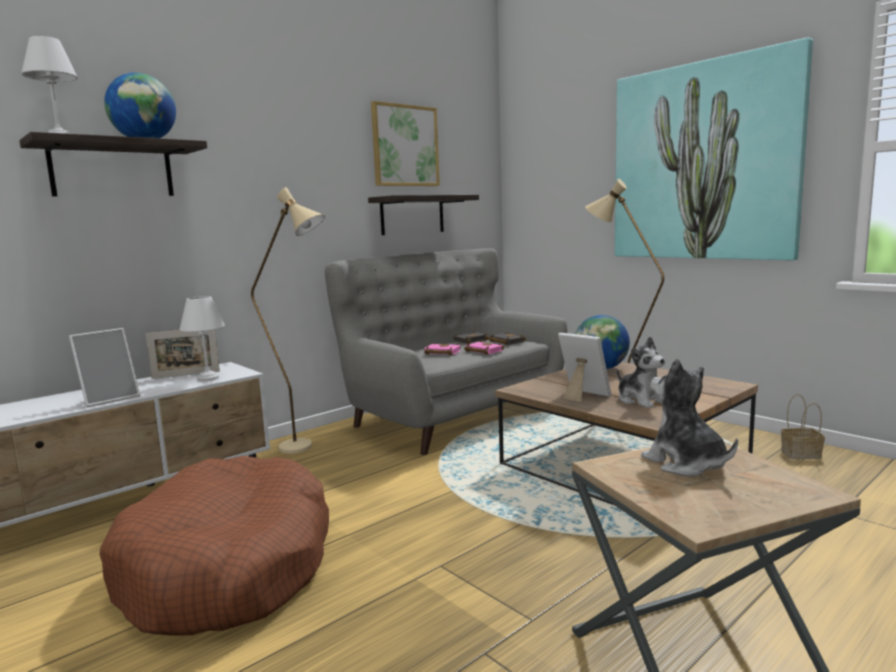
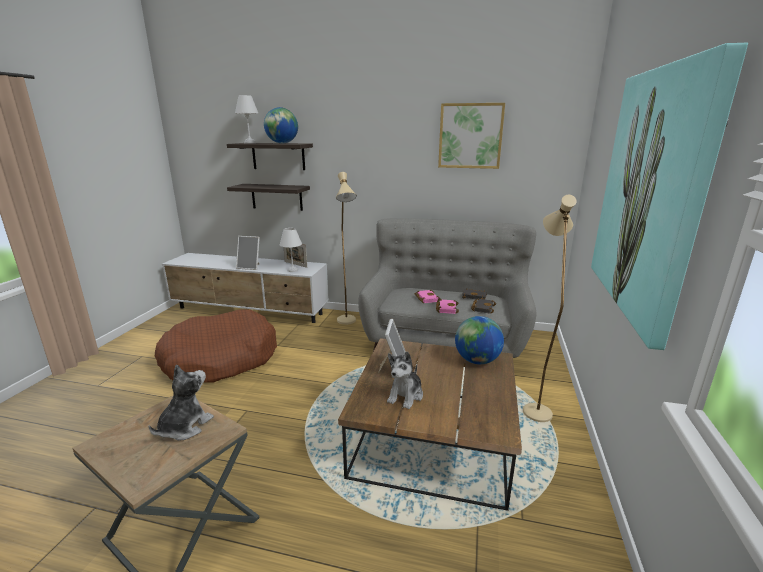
camera: 55 degrees right, 10 degrees up
shelf [368,195,479,235] -> shelf moved to [227,184,310,211]
basket [781,394,825,460] -> none

